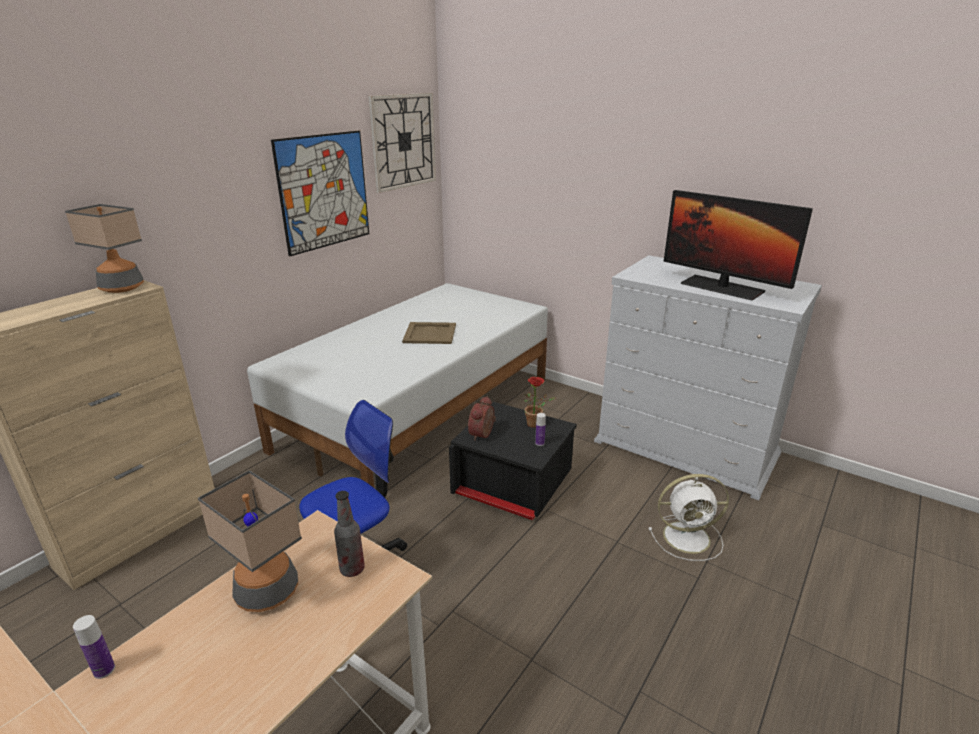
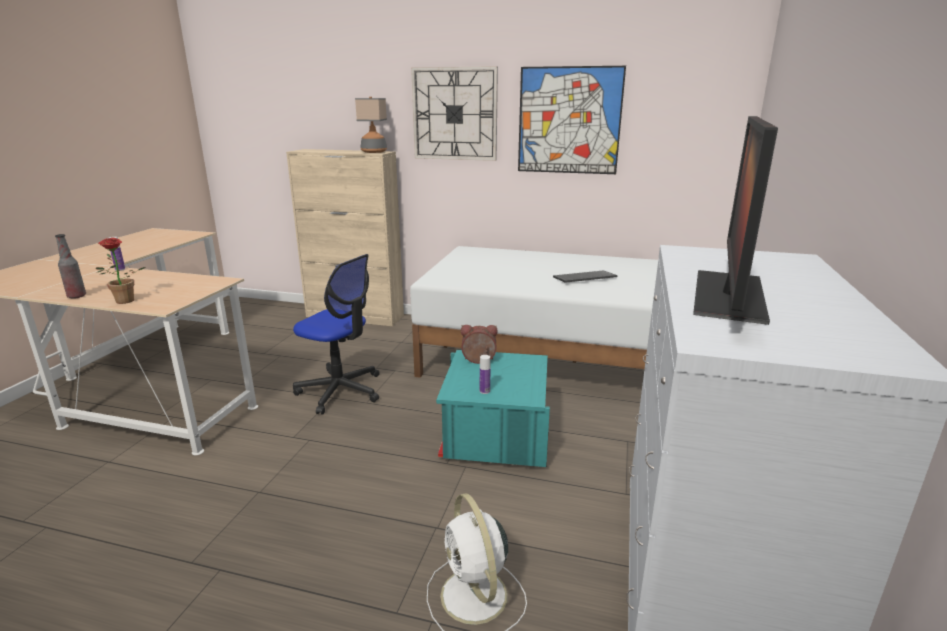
camera: 70 degrees right, 5 degrees down
table lamp [198,470,302,612] -> none
bottle [334,491,365,577] -> bottle moved to [55,234,86,299]
wall clock [368,93,436,193] -> wall clock moved to [411,66,498,161]
beige tray [402,322,456,344] -> keyboard [553,270,618,283]
black storage box [449,402,577,520] -> turquoise storage box [436,350,550,467]
potted plant [524,377,555,428] -> potted plant moved to [95,237,145,304]

